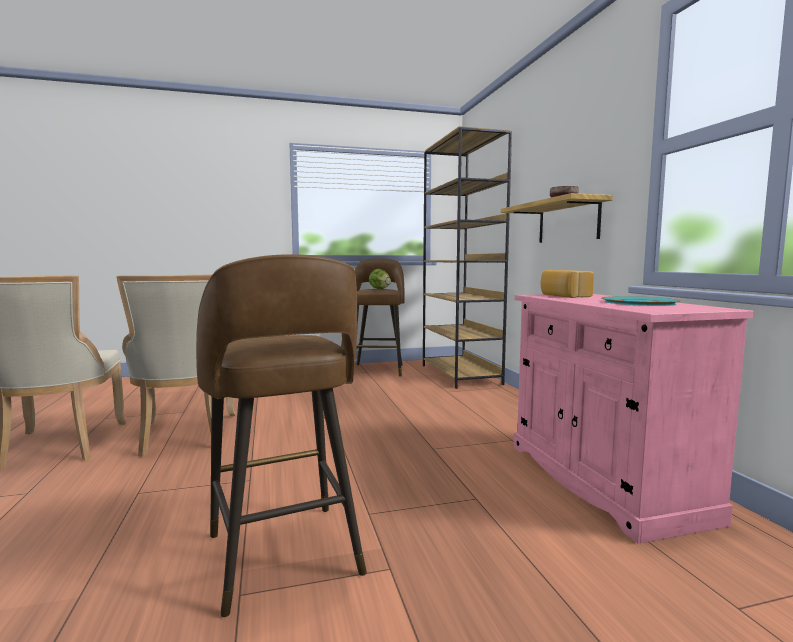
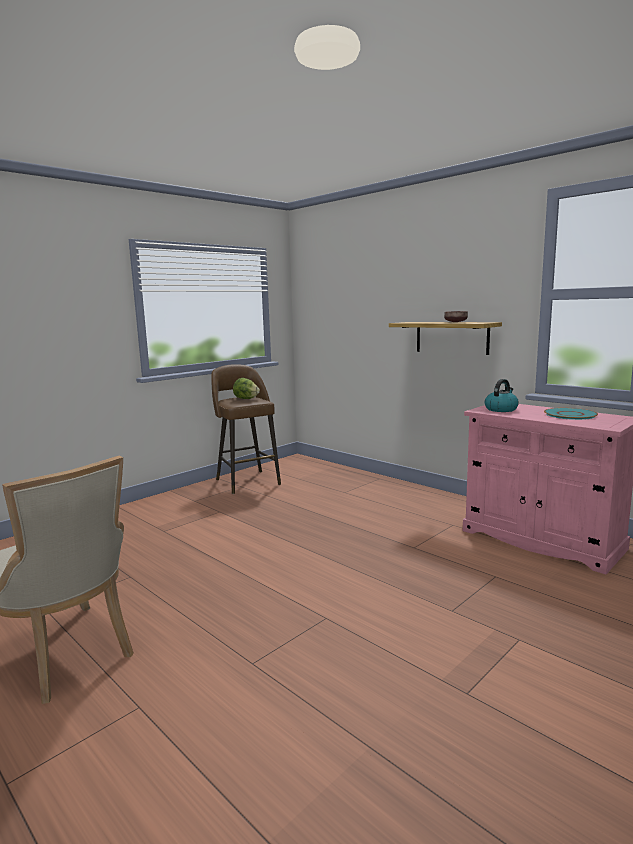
camera: 30 degrees left, 5 degrees up
beige chair [117,275,236,457] -> none
brown stool [196,254,367,618] -> none
brown bookcase [423,126,512,389] -> none
bread [541,270,594,298] -> kettle [485,379,519,412]

